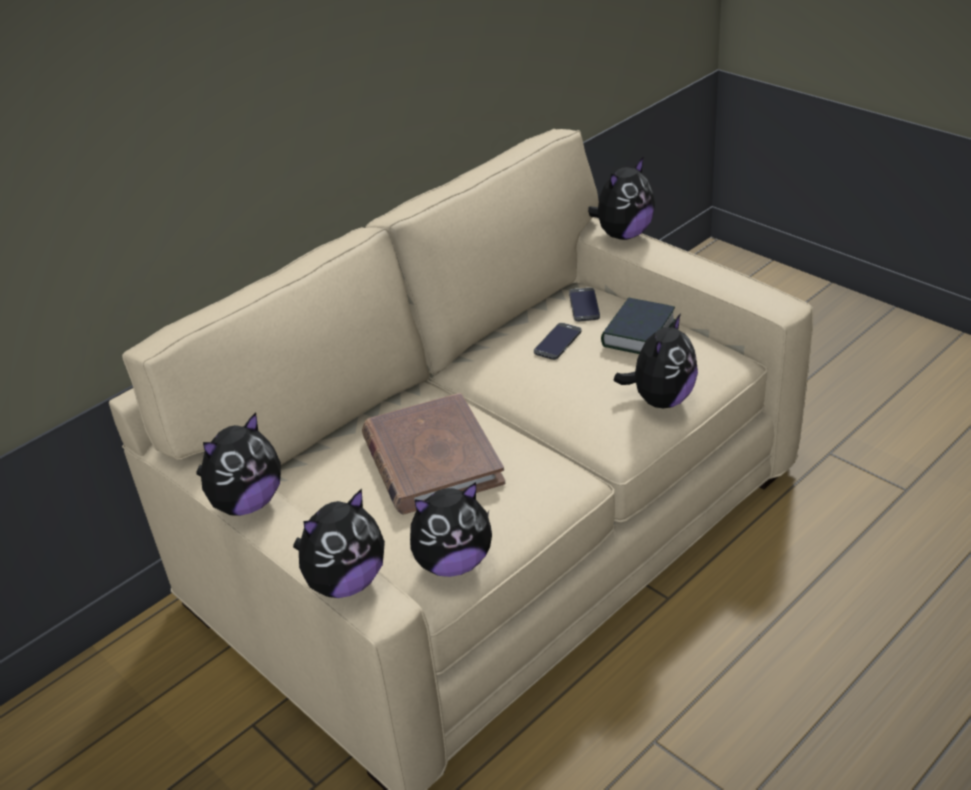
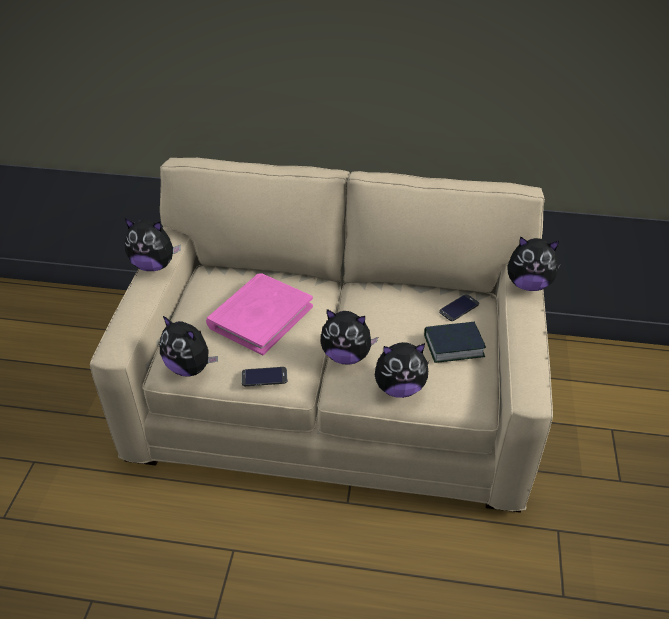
camera: 50 degrees right, 5 degrees up
plush toy [293,488,385,598] -> plush toy moved to [321,309,378,365]
brown book [362,393,505,514] -> pink book [206,273,313,356]
phone [534,323,581,360] -> phone moved to [242,367,287,386]

